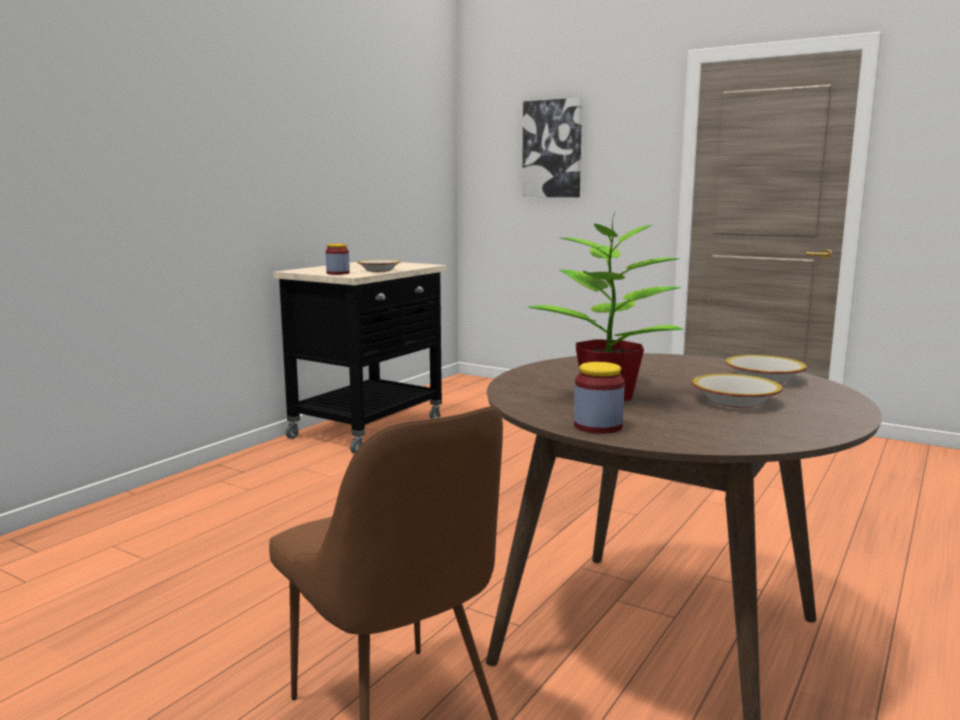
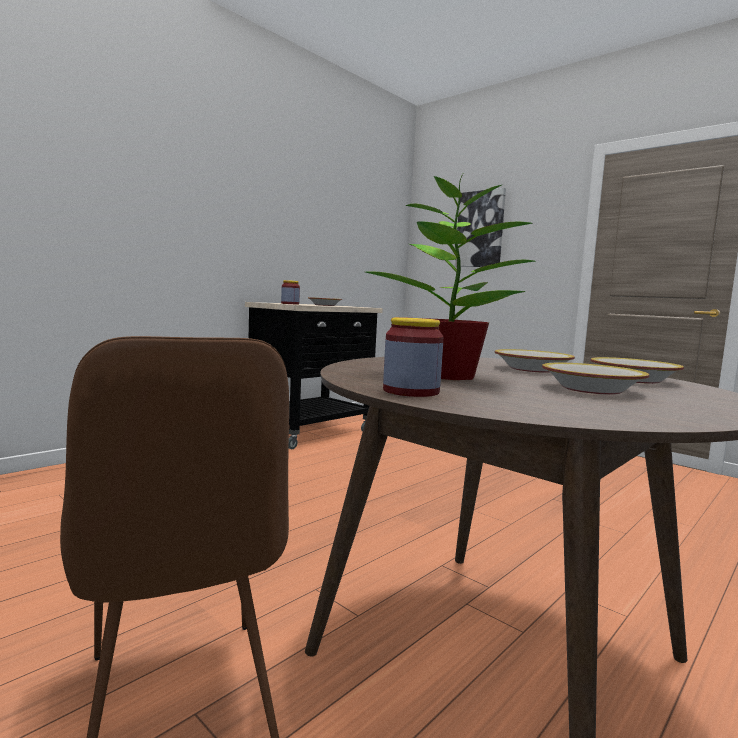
camera: 10 degrees right, 5 degrees down
none -> bowl [494,349,575,373]

